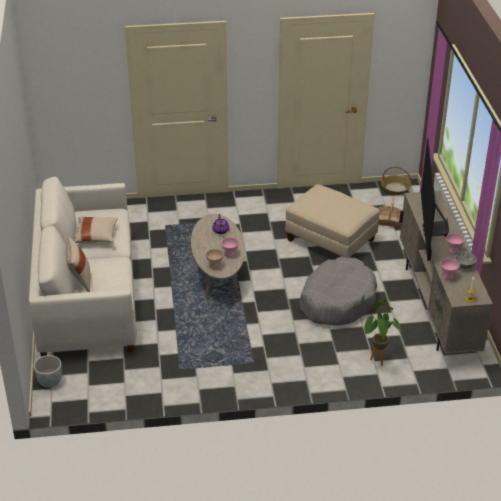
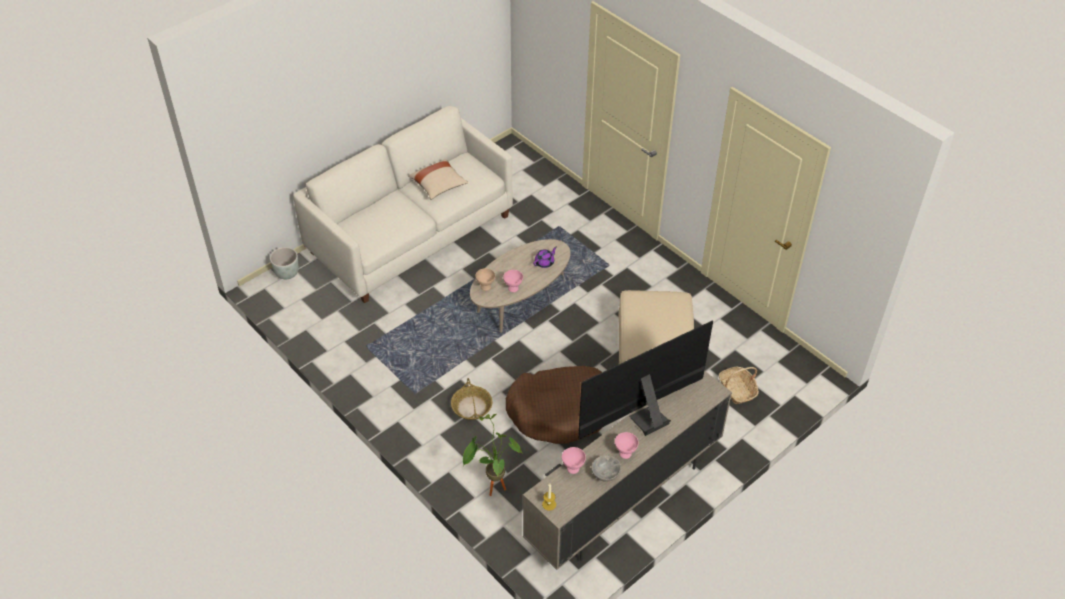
camera: 55 degrees right, 10 degrees up
beige pillow [66,237,90,292] -> none
grey dog bed [299,257,377,325] -> brown dog bed [506,366,603,444]
basket [381,166,412,195] -> basket moved to [451,378,493,420]

